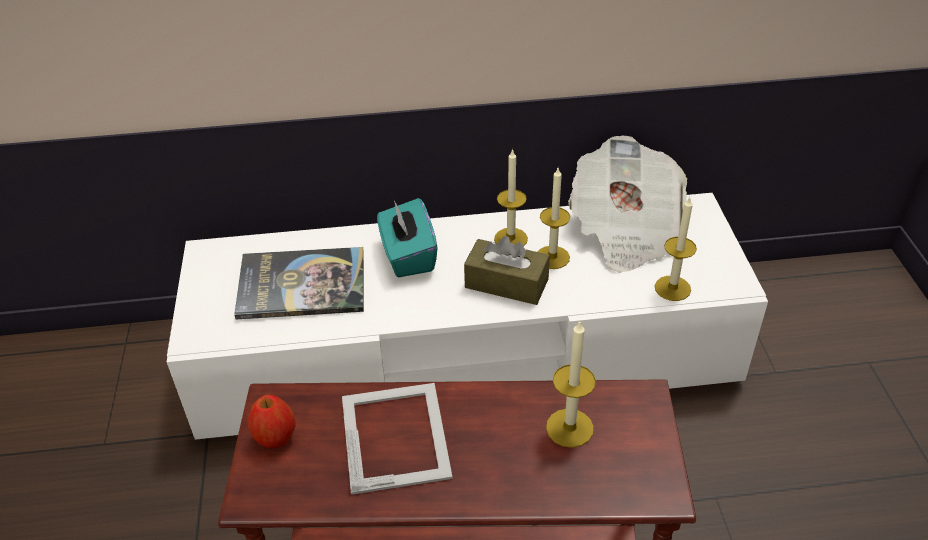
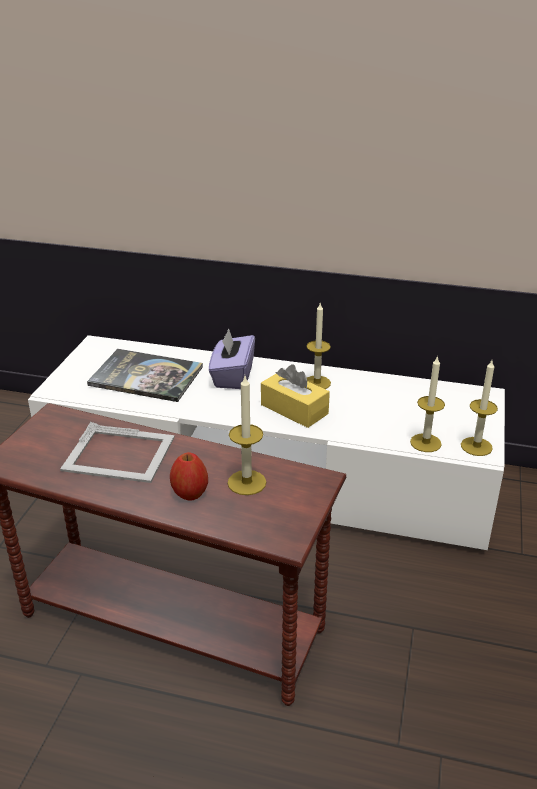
camera: 20 degrees right, 10 degrees down
apple [248,395,296,449] -> apple moved to [170,452,208,500]
picture frame [342,383,453,495] -> picture frame turned 90 degrees clockwise [60,422,175,483]
turquoise tissue box [377,198,438,277] -> purple tissue box [209,328,255,389]
brown tissue box [464,236,550,305] -> yellow tissue box [261,364,330,428]
candle [538,168,570,269] -> candle moved to [461,360,498,456]
newspaper [568,135,687,273] -> none

